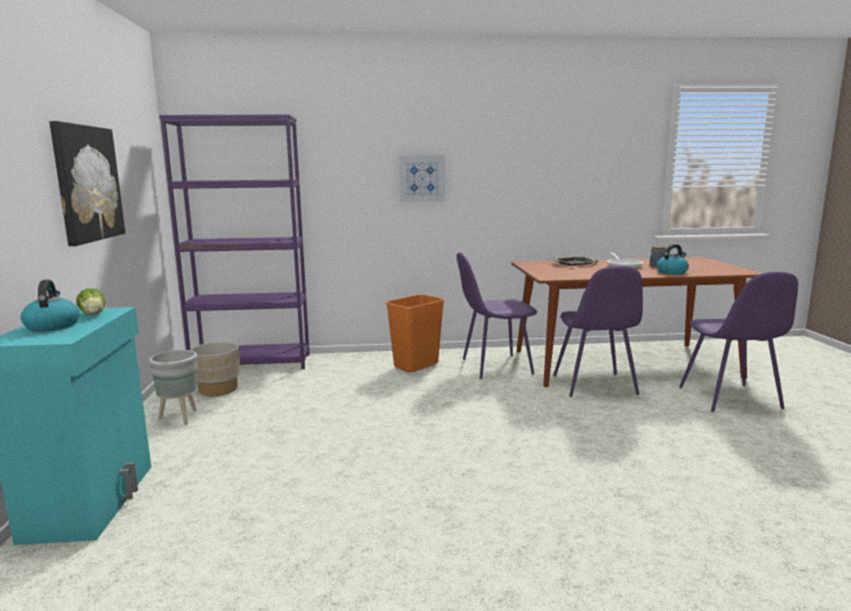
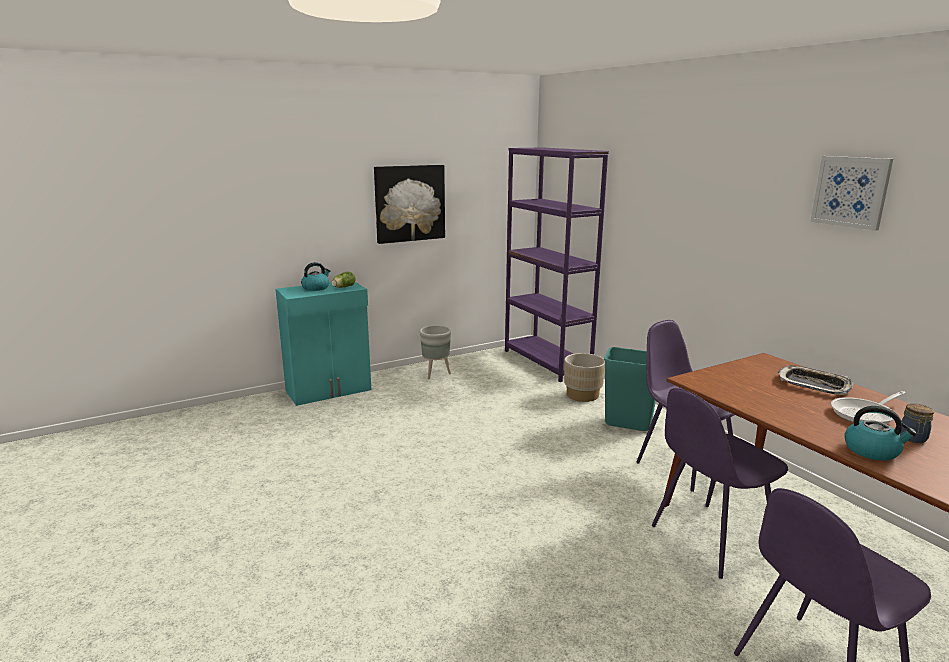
camera: 65 degrees right, 5 degrees up
beige planter [191,342,240,396] -> beige planter moved to [564,353,605,402]
orange trash can [386,294,445,372] -> turquoise trash can [604,347,656,431]
picture [399,155,445,202] -> picture moved to [810,156,893,231]

